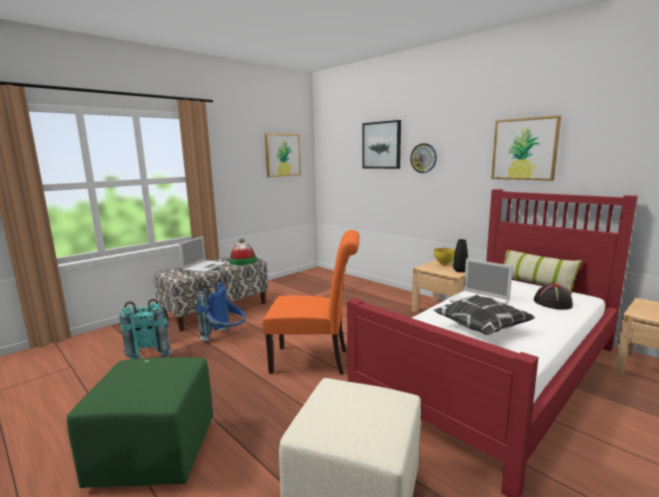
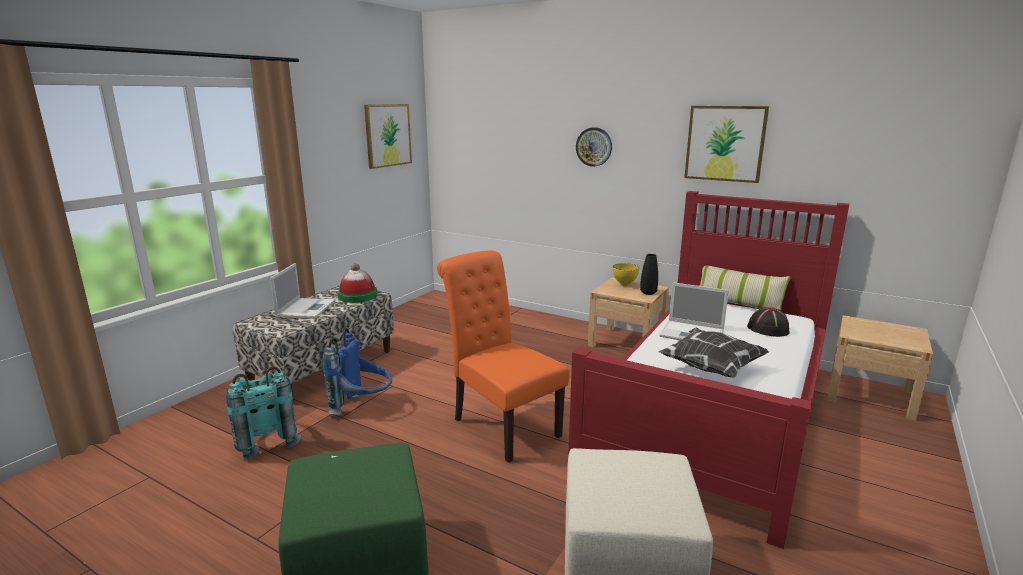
camera: 15 degrees left, 5 degrees up
orange chair [263,230,360,375] -> orange chair turned 120 degrees counterclockwise [437,251,569,463]
picture [363,120,401,169] -> none

